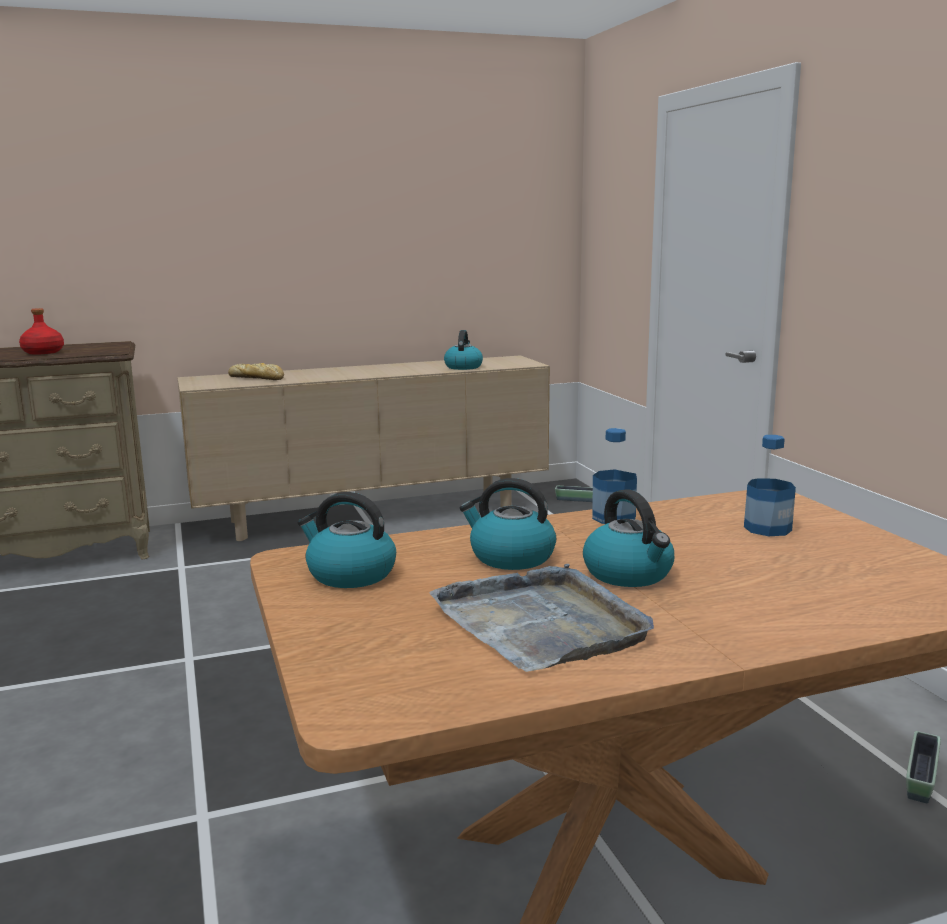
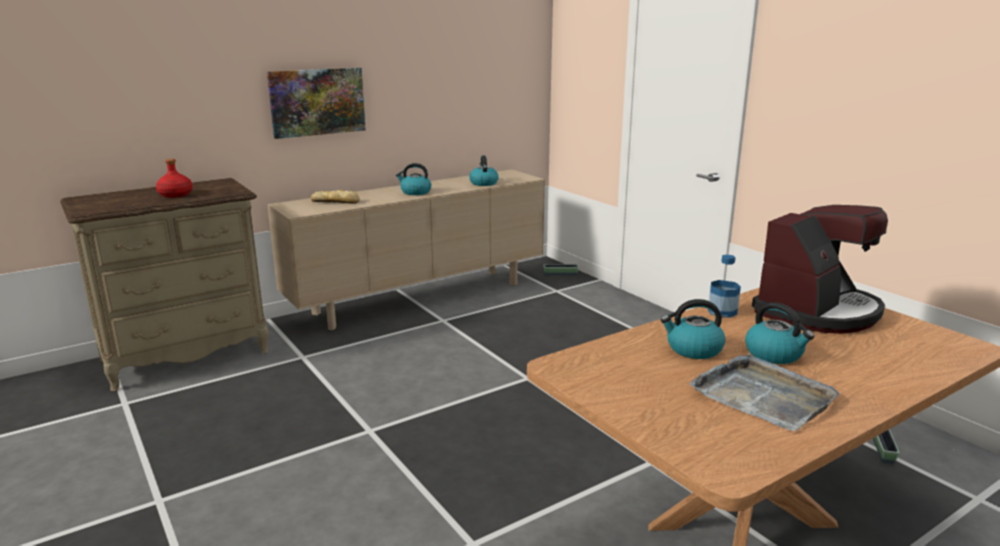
camera: 15 degrees left, 5 degrees up
kettle [298,492,396,588] -> kettle moved to [396,163,431,195]
bottle [744,435,796,536] -> coffee machine [752,205,888,334]
none -> picture [267,67,366,139]

